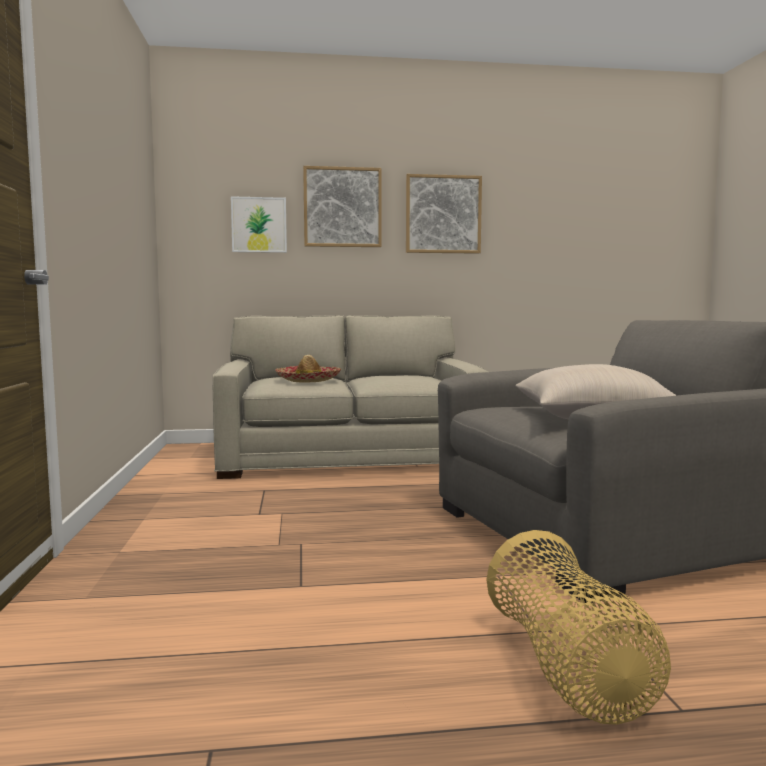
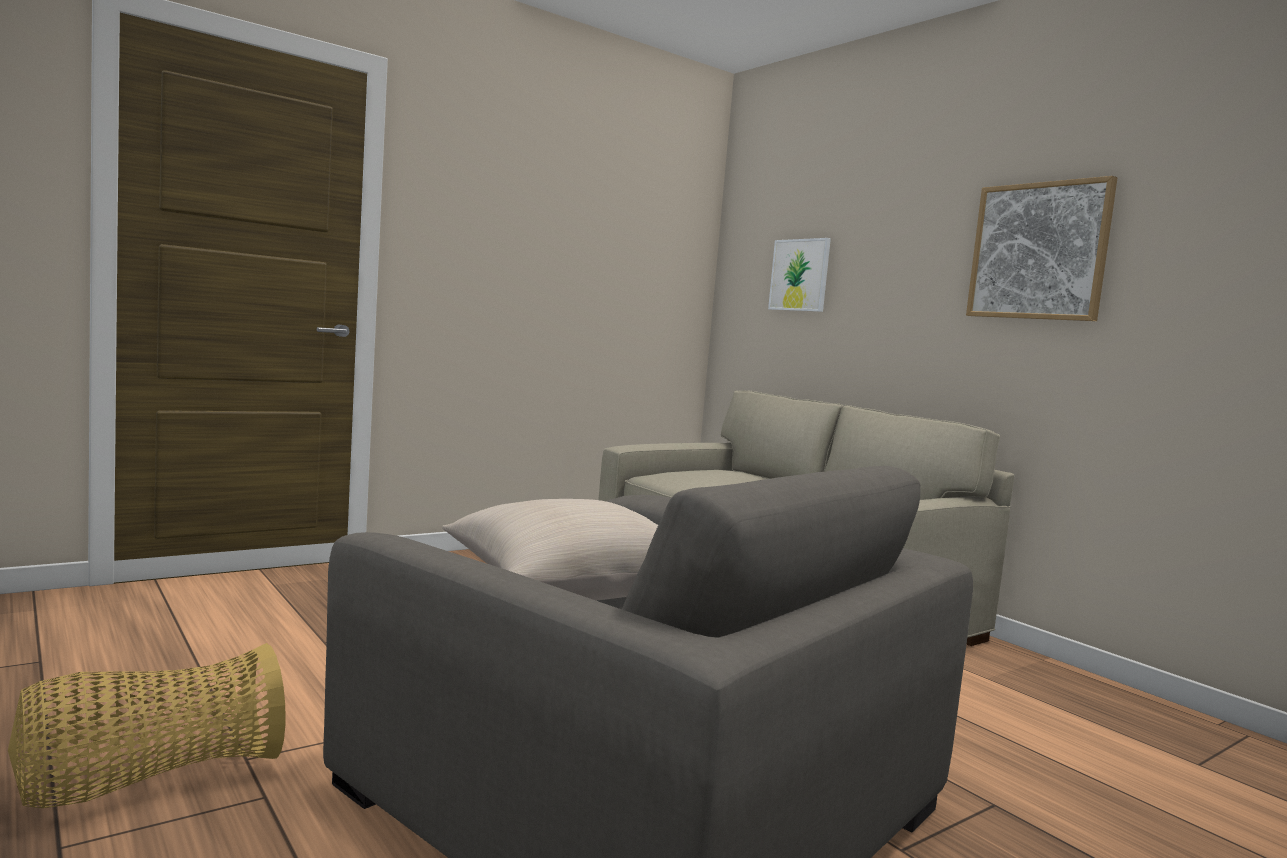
camera: 60 degrees right, 0 degrees up
hat [275,355,341,383] -> none
picture [303,166,382,247] -> none

